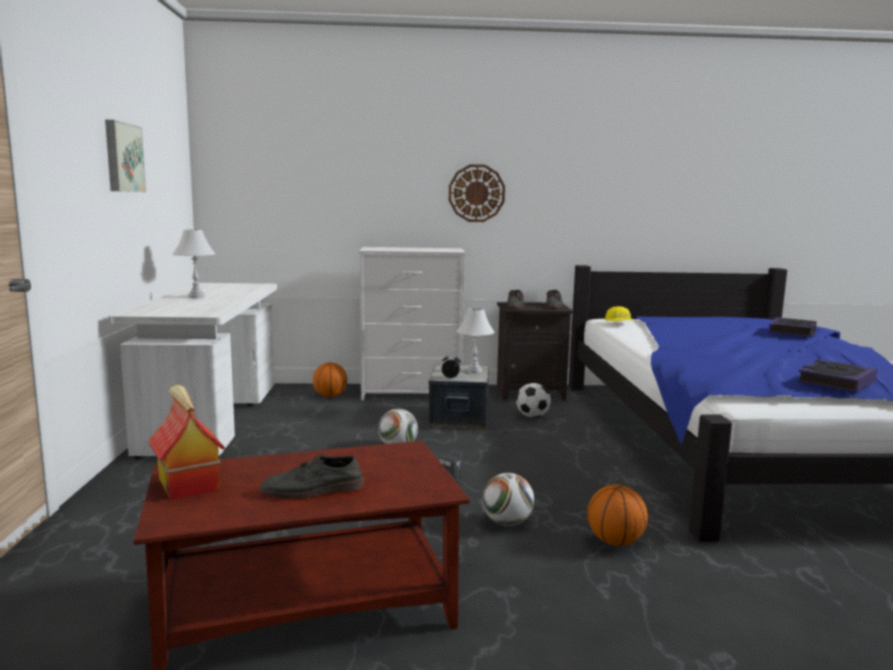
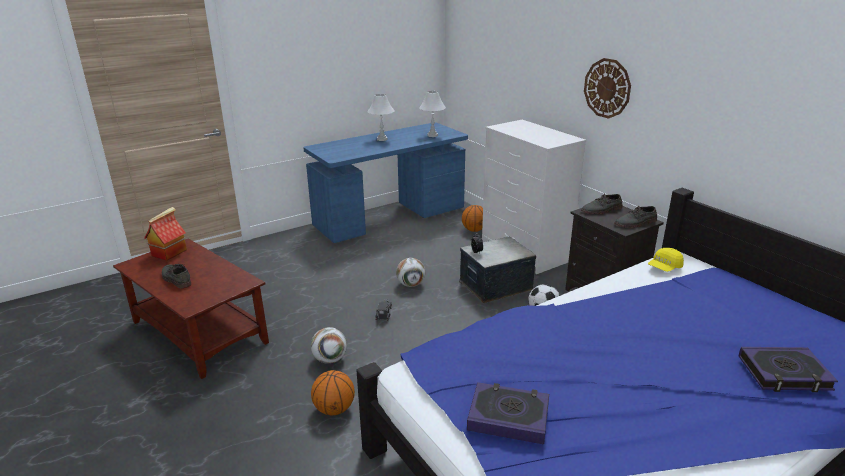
camera: 60 degrees right, 15 degrees up
picture [105,120,146,192] -> none
white desk [111,283,277,459] -> blue desk [303,122,468,243]
white table lamp [456,308,495,373] -> white table lamp moved to [419,91,446,137]

